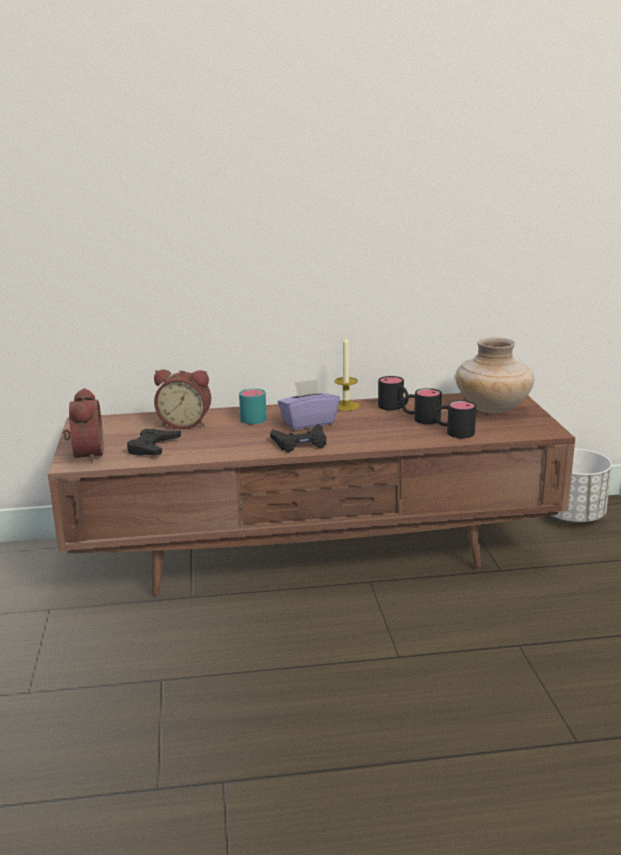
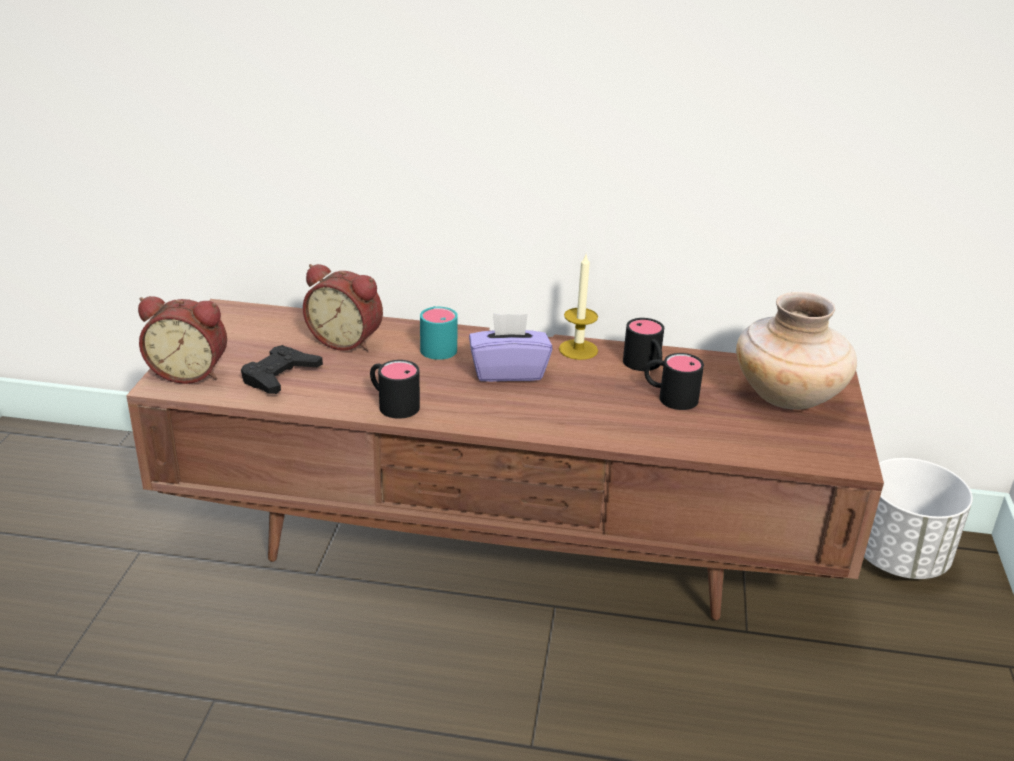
camera: 15 degrees right, 10 degrees up
alarm clock [63,388,103,463] -> alarm clock turned 90 degrees clockwise [138,296,227,384]
black game controller [270,424,326,452] -> none
black mug [435,400,476,438] -> black mug moved to [370,360,420,419]

